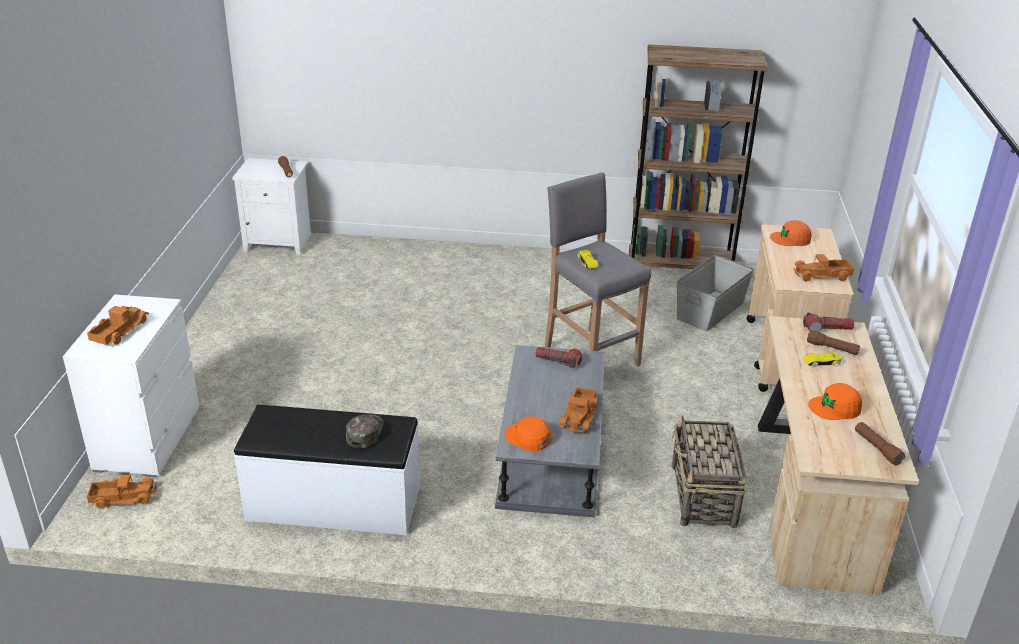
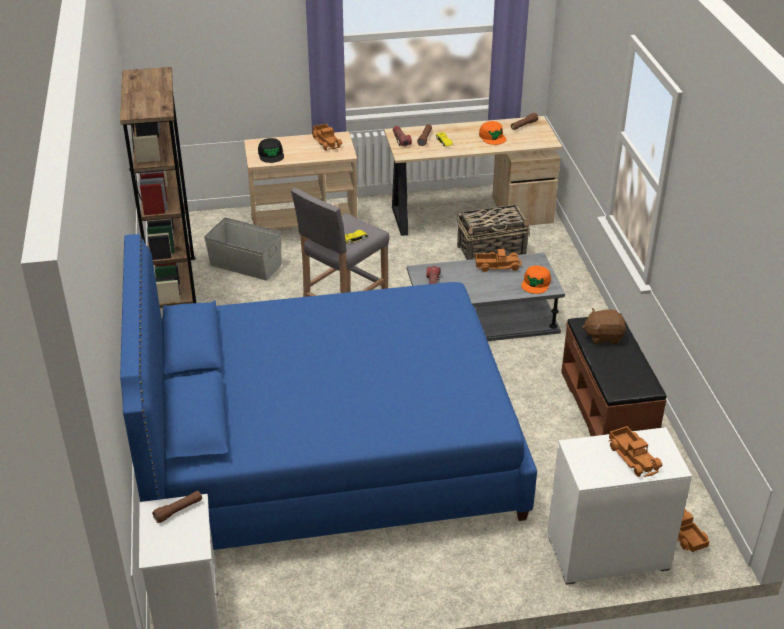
camera: 105 degrees left, 5 degrees up
toy truck [87,306,149,345] -> toy truck turned 120 degrees counterclockwise [608,426,662,477]
white bench [234,405,420,535] -> brown bench [561,313,666,436]
green cap [346,414,384,448] -> brown plush toy [582,308,626,345]
orange cap [770,220,812,246] -> black cap [258,138,284,163]
none -> blue bed [120,234,537,550]

